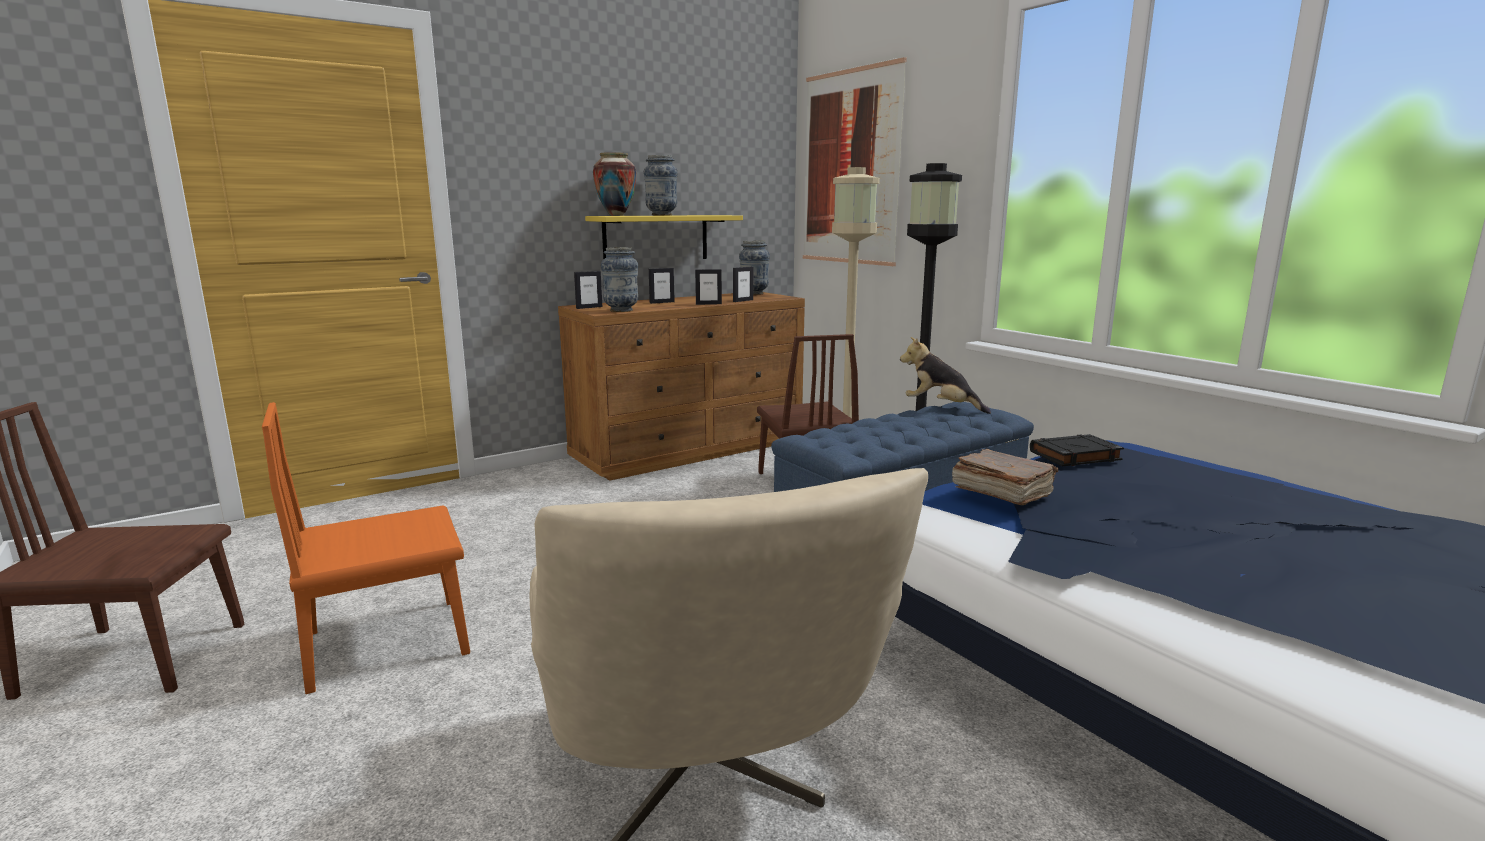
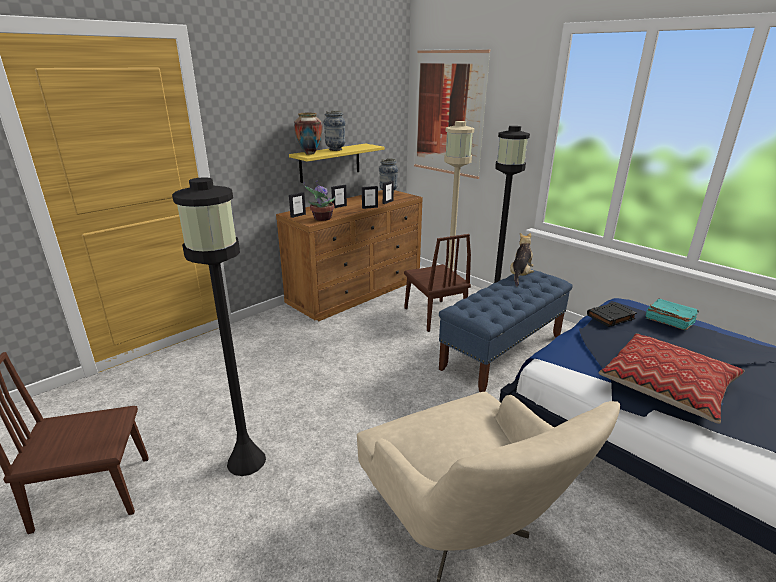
camera: 10 degrees left, 10 degrees up
orange chair [262,402,470,694] -> black floor lamp [172,177,266,476]
vase [601,247,638,312] -> potted plant [304,181,336,221]
plush toy [900,337,991,414] -> plush toy turned 90 degrees clockwise [510,233,534,287]
brown book [952,449,1058,505] -> none
none -> pillow [599,333,745,424]
none -> turquoise book [646,298,699,330]

